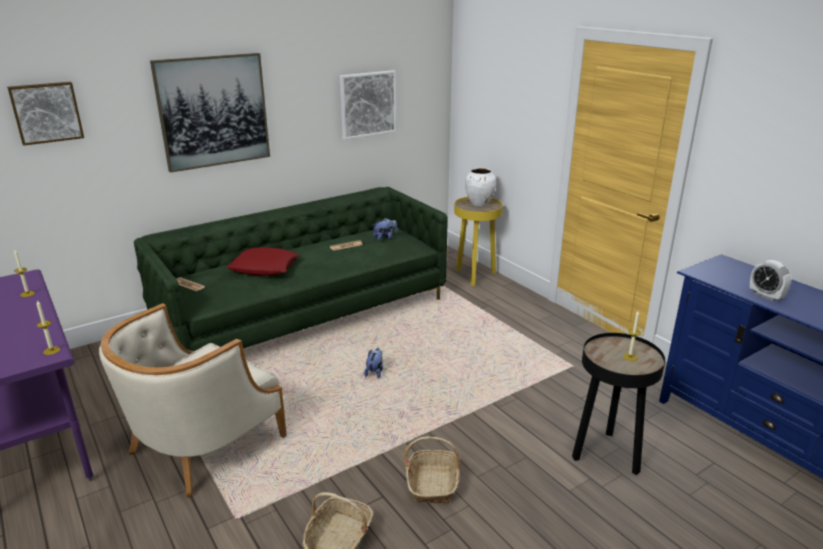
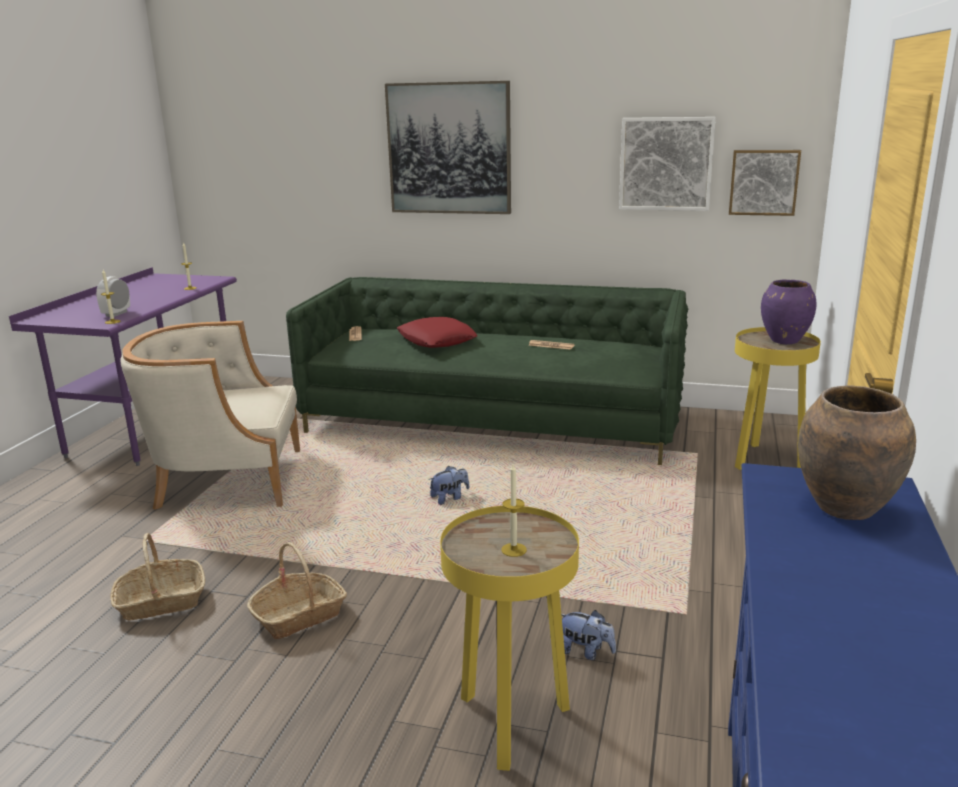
camera: 50 degrees right, 5 degrees down
picture [7,82,84,146] -> picture moved to [729,150,801,216]
plush toy [373,218,398,241] -> plush toy moved to [561,610,616,660]
white vase [465,168,496,207] -> purple vase [761,279,816,344]
black side table [572,333,665,475] -> yellow side table [440,506,579,771]
alarm clock [750,260,791,301] -> alarm clock moved to [96,276,130,317]
none -> brown vase [798,385,916,520]

